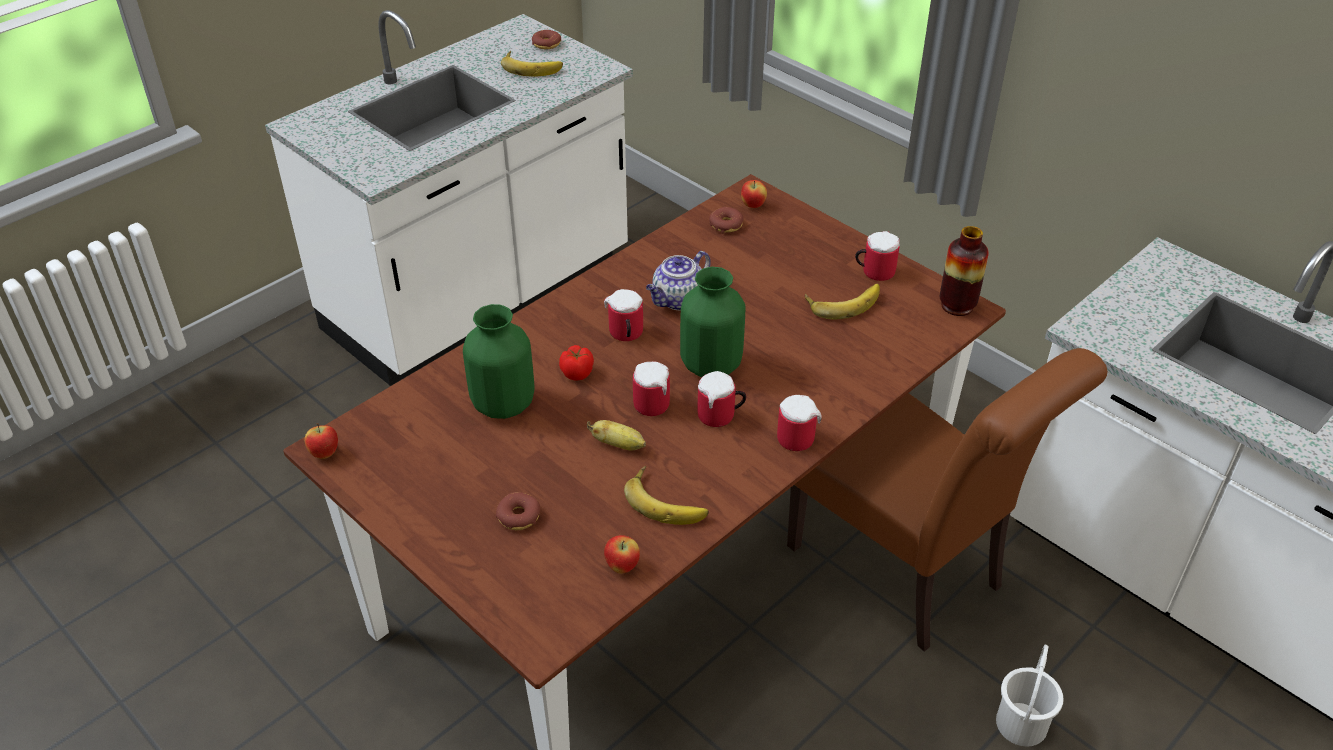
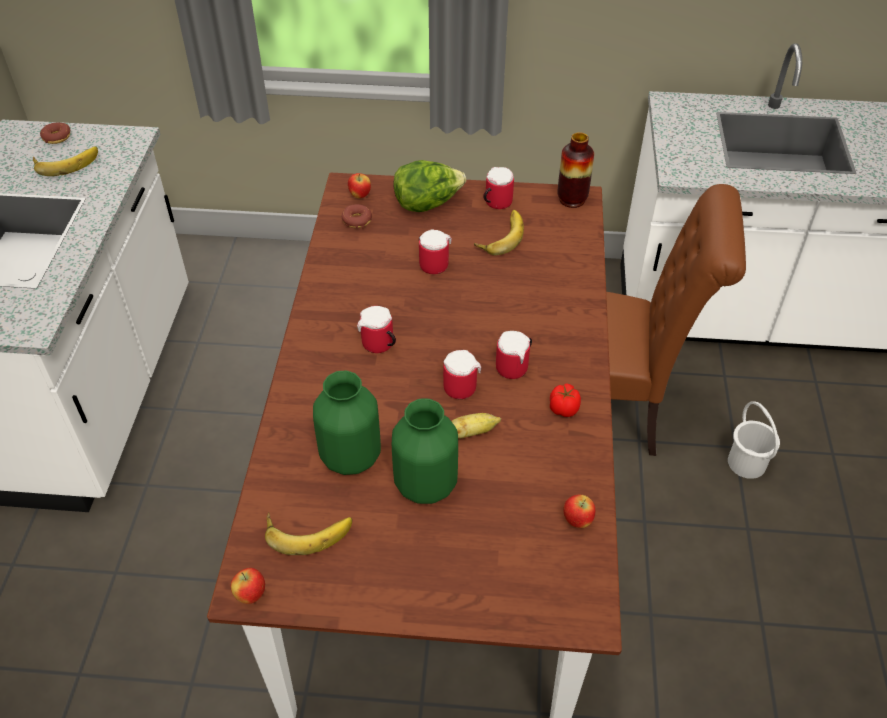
camera: 40 degrees left, 5 degrees up
donut [496,492,540,530] -> none
tomato [559,345,594,380] -> tomato moved to [550,383,581,417]
banana [624,466,709,525] -> banana moved to [265,513,352,555]
teapot [646,251,711,311] -> none
green vase [680,267,745,377] -> green vase moved to [392,399,458,504]
mug [777,395,822,451] -> mug moved to [419,229,452,274]
none -> lettuce [393,160,466,212]

